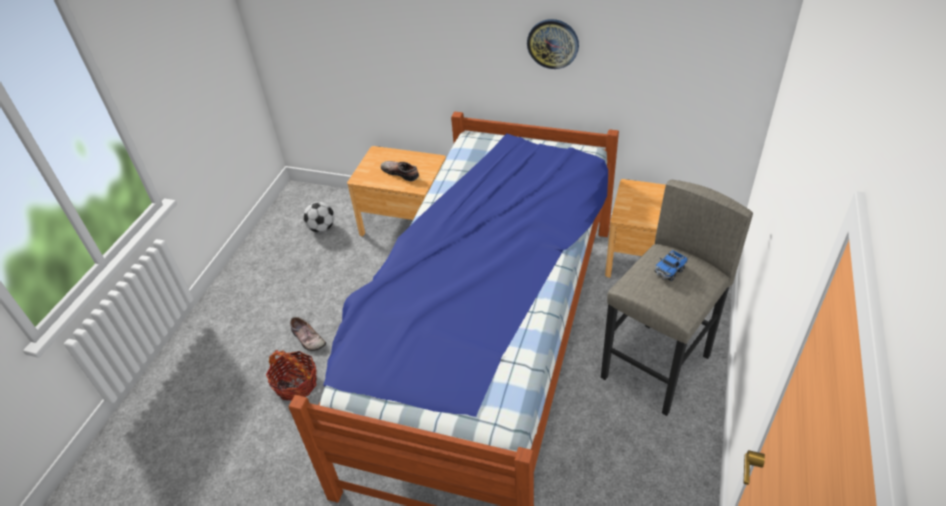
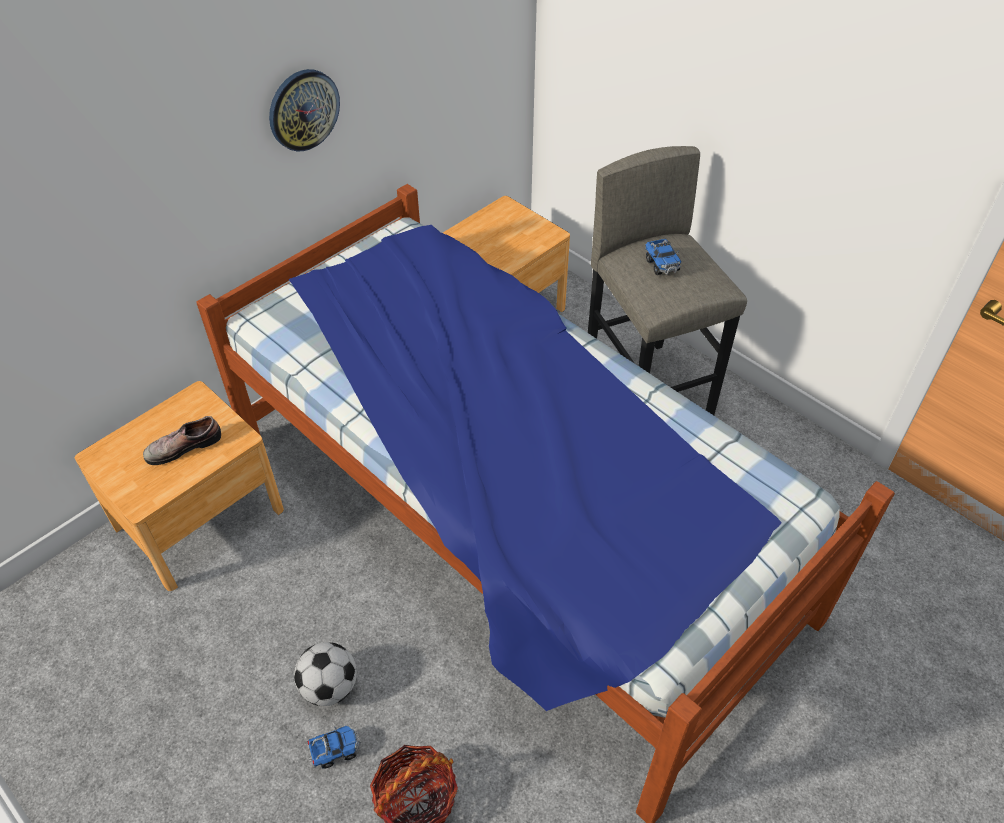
camera: 65 degrees left, 5 degrees up
shoe [290,317,326,351] -> toy truck [307,726,361,769]
football [303,202,335,232] -> football moved to [294,642,357,706]

